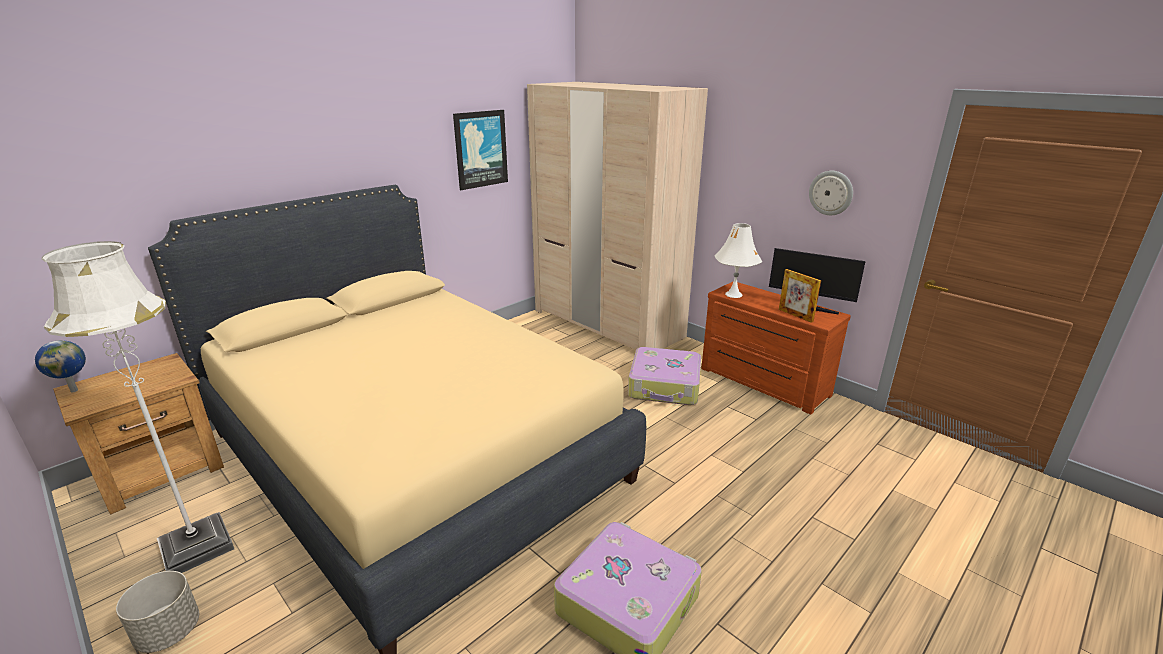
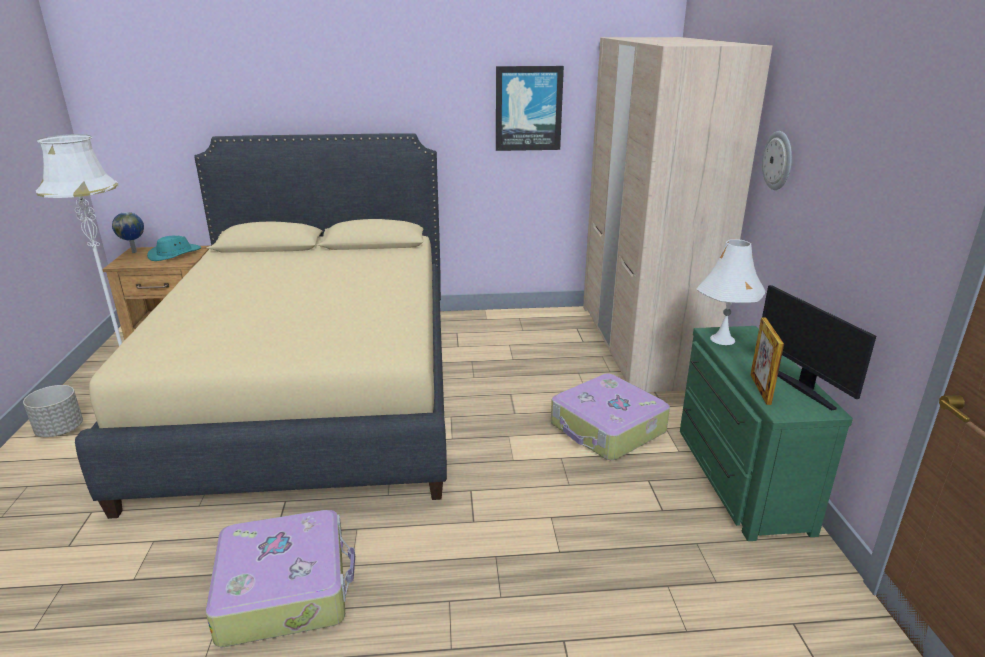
camera: 40 degrees right, 0 degrees up
brown dresser [701,282,851,414] -> green dresser [680,326,853,541]
wall clock [809,171,853,215] -> wall clock moved to [762,131,792,190]
none -> turquoise hat [147,236,201,261]

